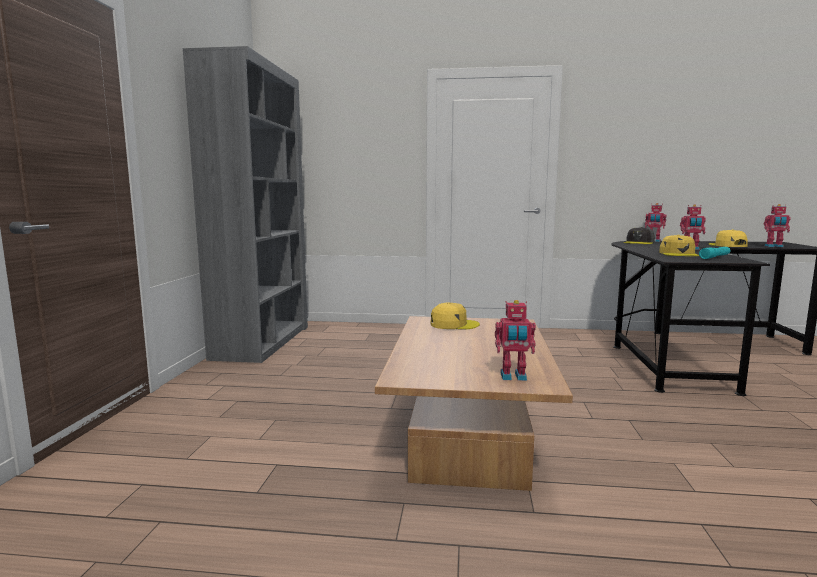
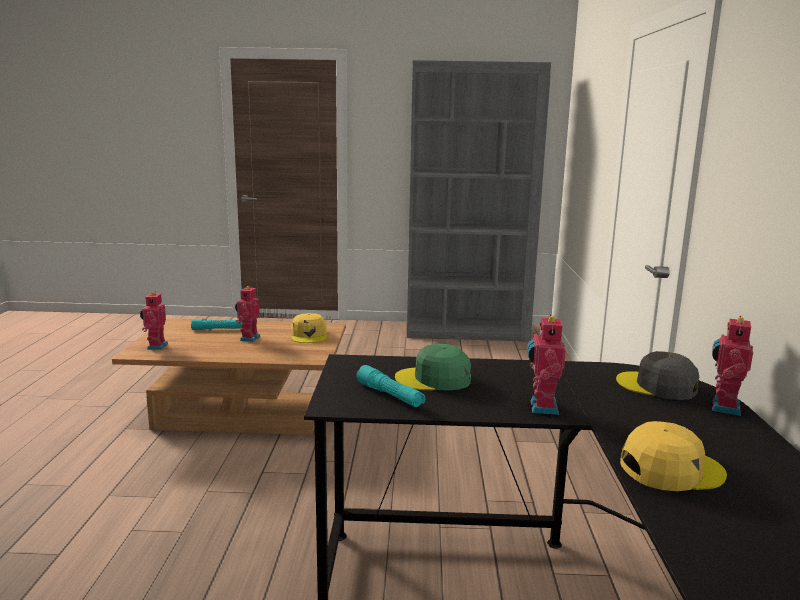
camera: 85 degrees right, 5 degrees up
yellow cap [659,235,699,256] -> green cap [395,344,471,391]
toy robot [764,204,790,247] -> toy robot moved to [235,286,260,342]
none -> turquoise flashlight [191,319,242,330]

